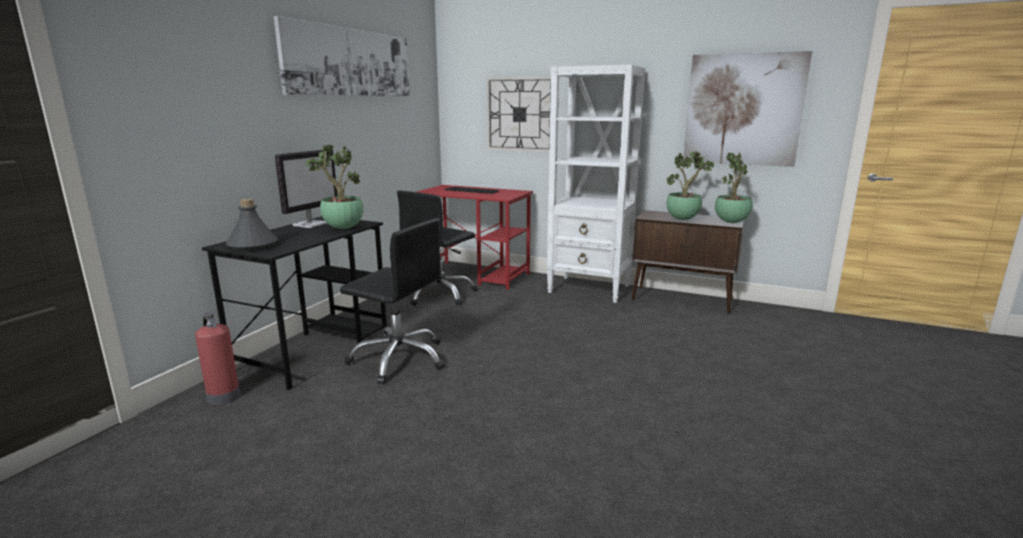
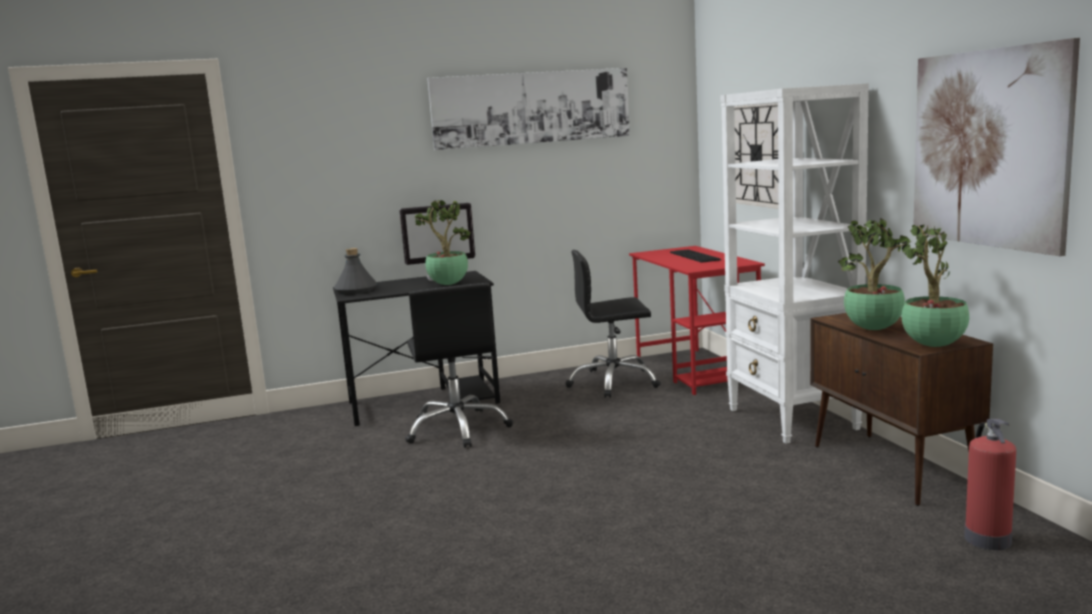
camera: 50 degrees right, 5 degrees down
fire extinguisher [195,311,241,405] -> fire extinguisher moved to [964,419,1016,550]

